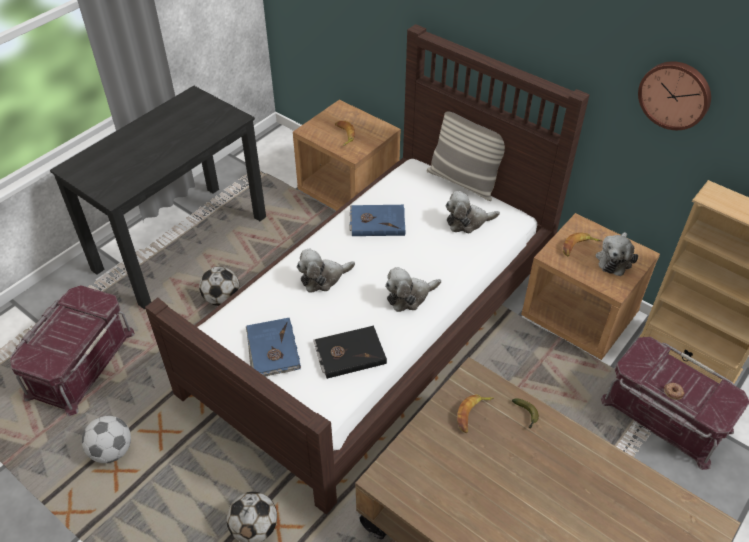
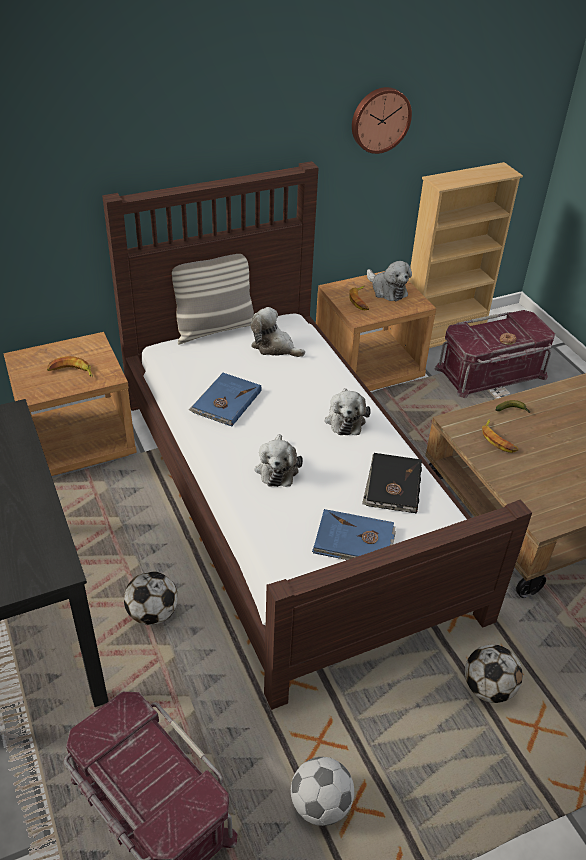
camera: 65 degrees left, 5 degrees down
plush toy [445,191,500,233] -> plush toy turned 105 degrees clockwise [250,307,305,357]

